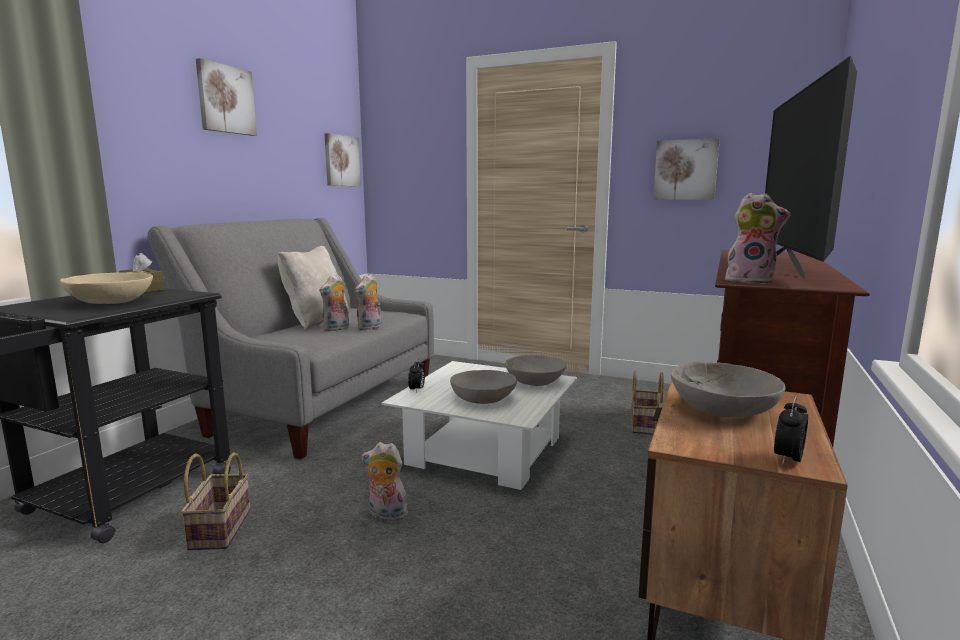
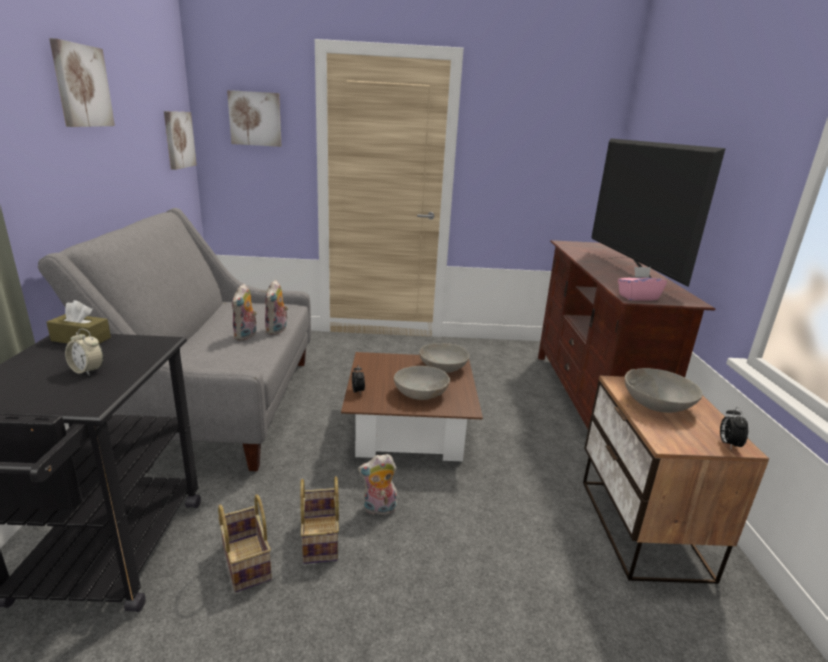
camera: 25 degrees left, 10 degrees up
beige bowl [60,272,153,304] -> alarm clock [65,329,103,376]
beige pillow [278,246,350,330] -> none
white coffee table [382,361,577,490] -> brown coffee table [341,352,483,462]
basket [631,370,664,435] -> basket moved to [300,476,339,564]
picture [653,138,720,200] -> picture moved to [227,90,282,147]
plush toy [725,193,791,284] -> pink tissue box [618,267,667,301]

